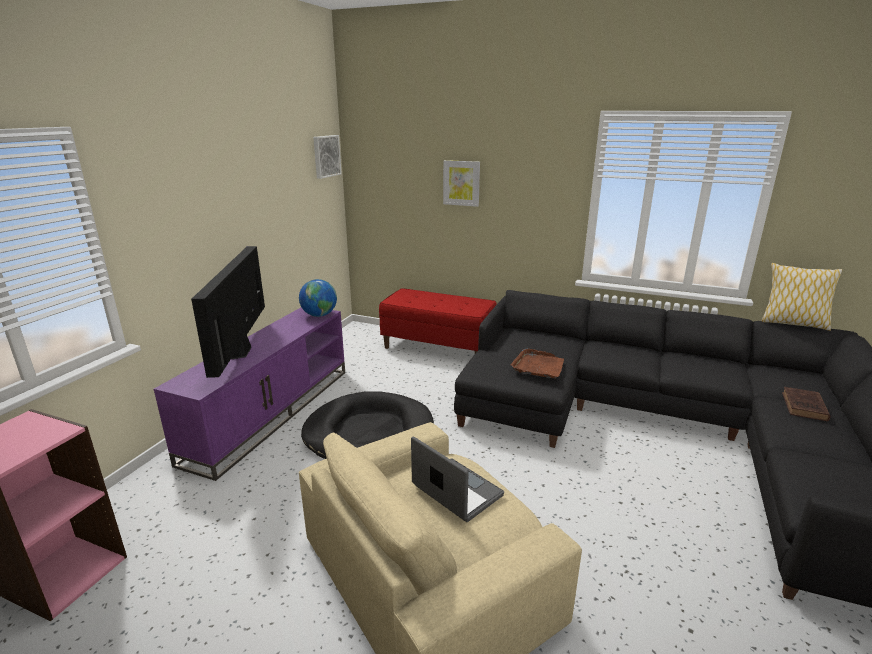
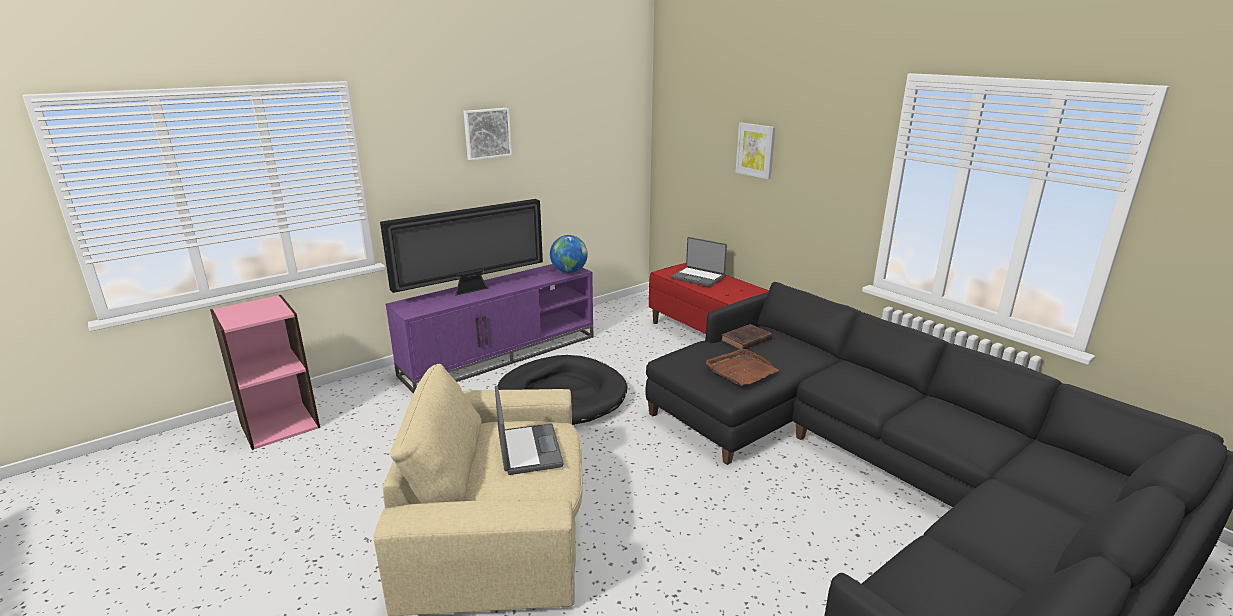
camera: 30 degrees right, 0 degrees up
television [191,246,265,378] -> television turned 150 degrees counterclockwise [380,199,543,296]
picture [313,135,342,179] -> picture moved to [463,108,512,161]
pillow [762,263,842,331] -> none
brown book [782,387,831,421] -> brown book moved to [721,324,772,349]
none -> laptop [671,237,727,287]

